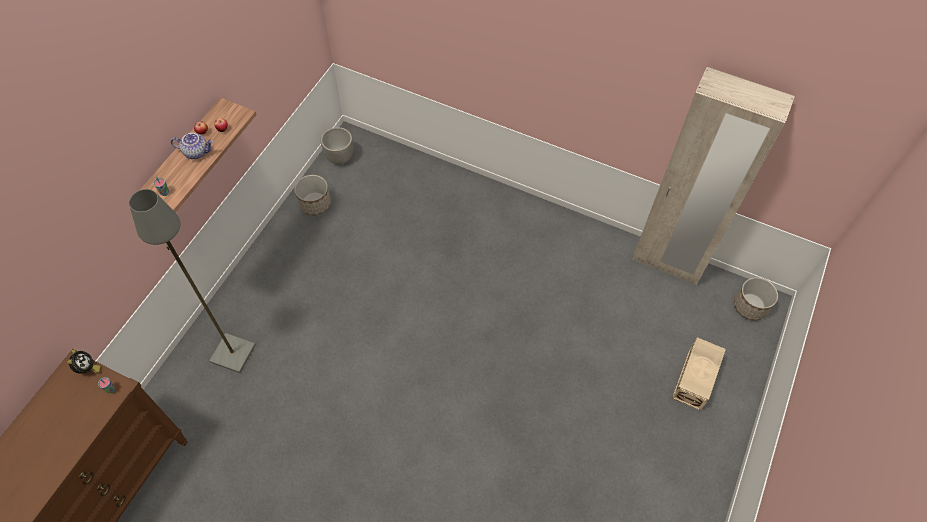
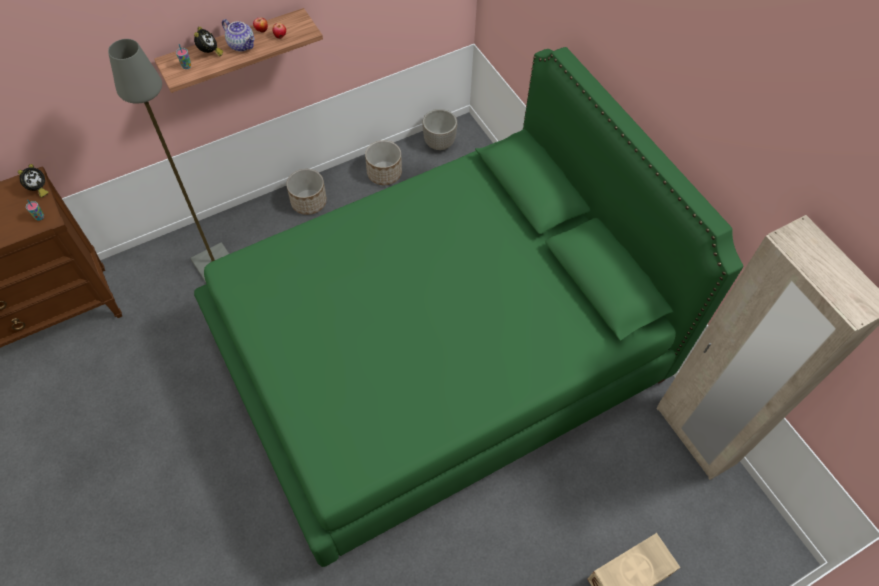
camera: 35 degrees right, 0 degrees up
planter [734,277,778,321] -> planter moved to [286,169,327,215]
none -> alarm clock [194,27,223,57]
none -> green bed [194,47,744,567]

